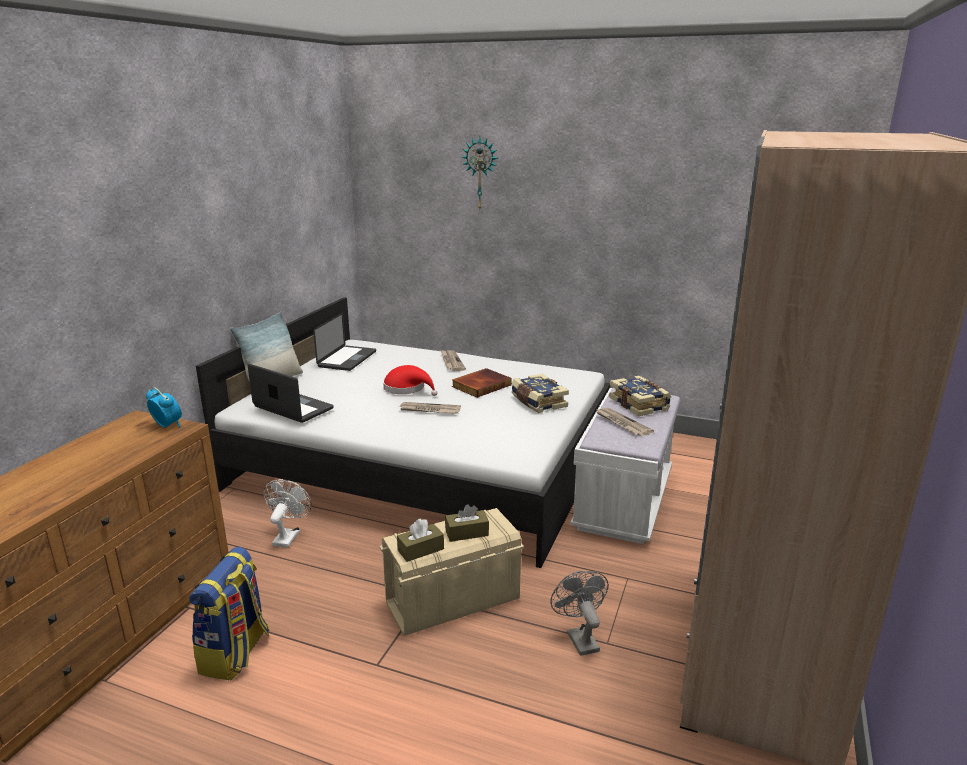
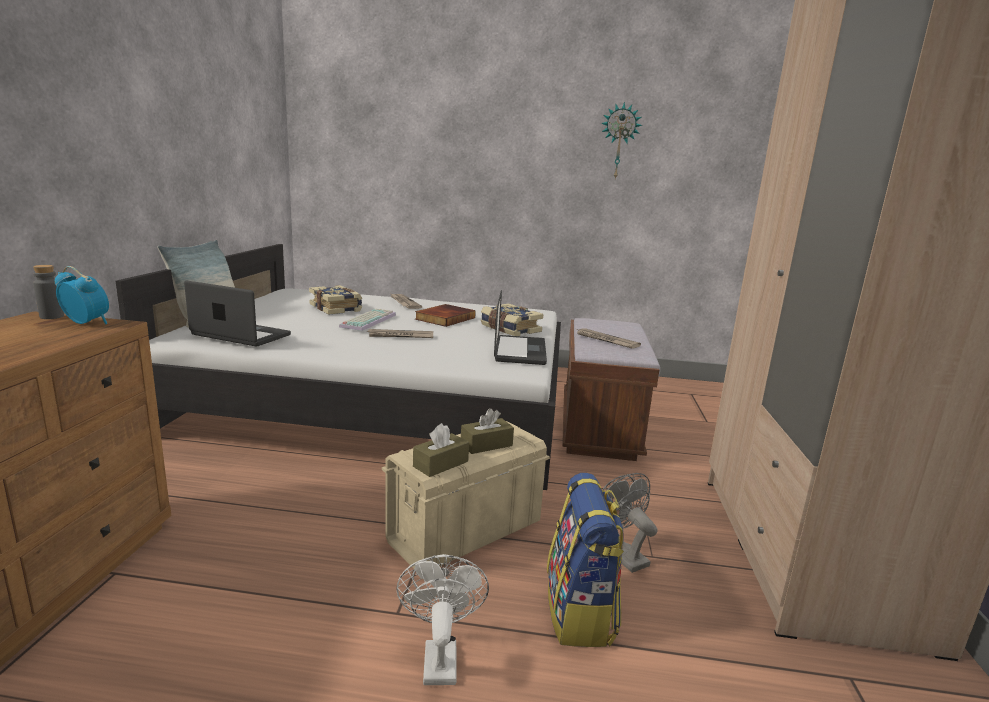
camera: 15 degrees left, 5 degrees down
backpack [189,547,269,680] -> backpack moved to [547,473,624,647]
white fan [263,480,311,548] -> white fan moved to [396,554,489,685]
laptop [313,313,376,371] -> laptop moved to [494,290,547,365]
red hat [383,365,437,396] -> keyboard [339,309,396,331]
wall clock [462,137,498,209] -> wall clock moved to [601,102,642,179]
white bench [570,388,680,544] -> brown bench [562,318,660,461]
book [609,376,671,416] -> book moved to [309,285,362,314]
none -> grey bottle [33,265,64,319]

